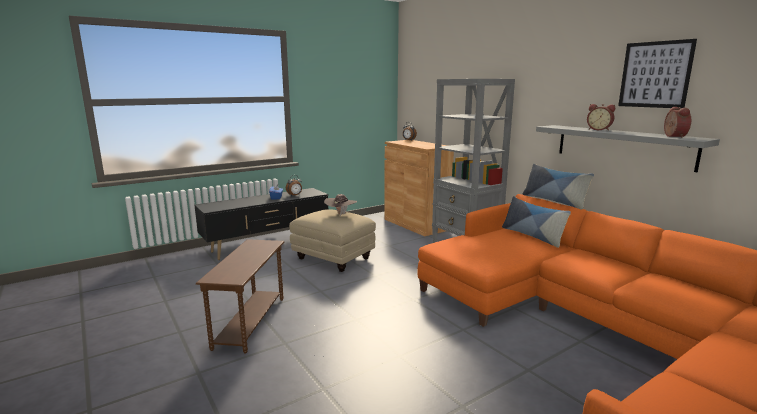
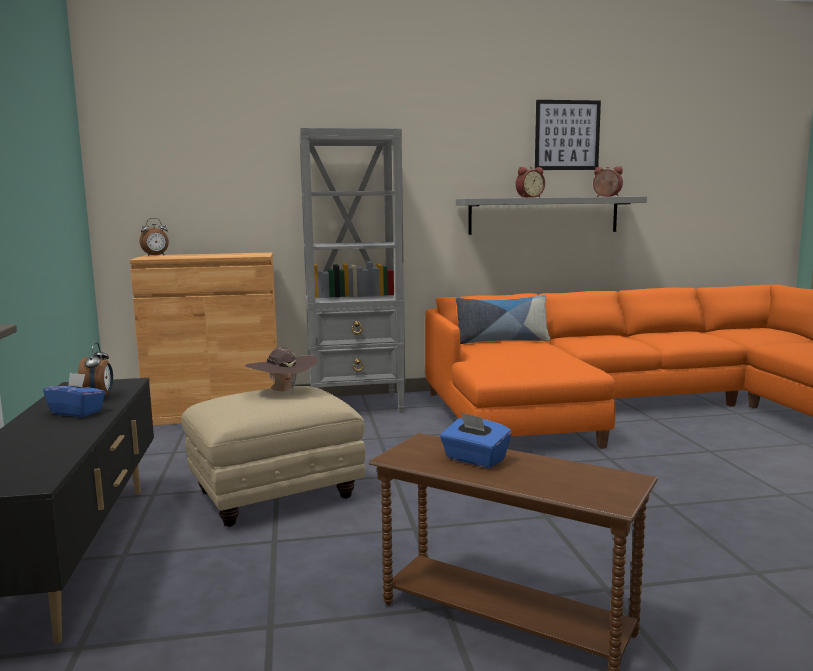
camera: 65 degrees left, 5 degrees down
pillow [523,164,594,210] -> none
none -> blue tissue box [440,412,511,468]

